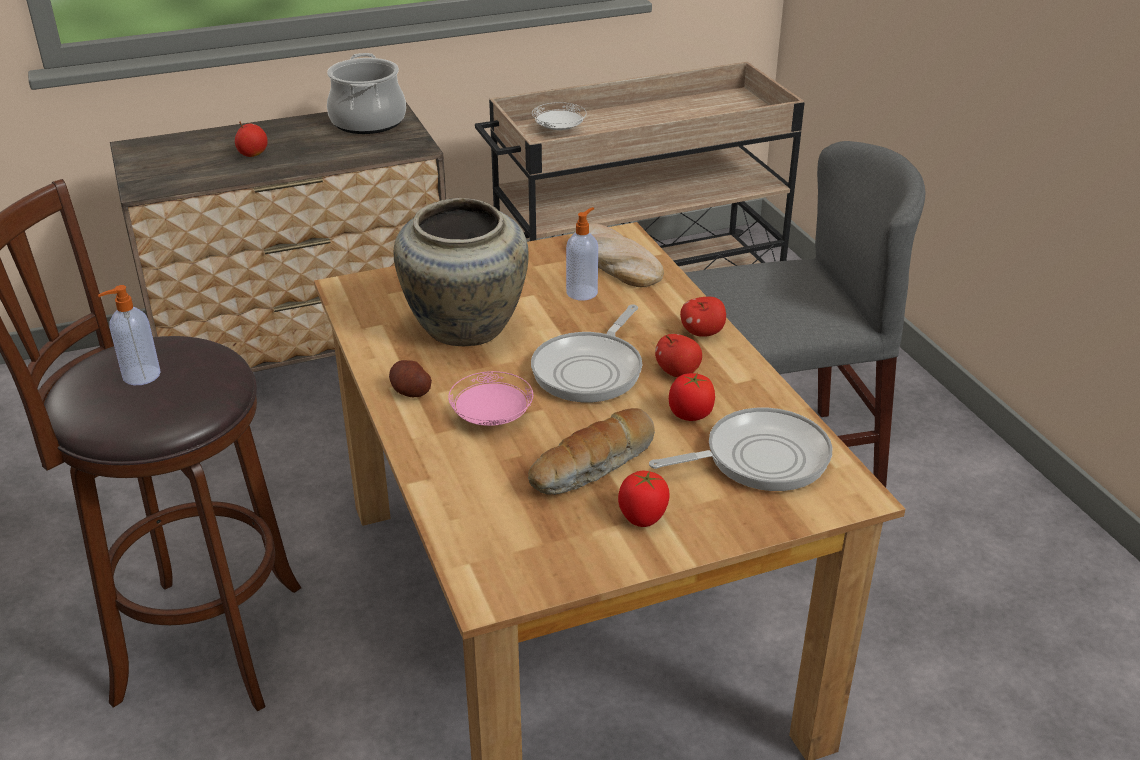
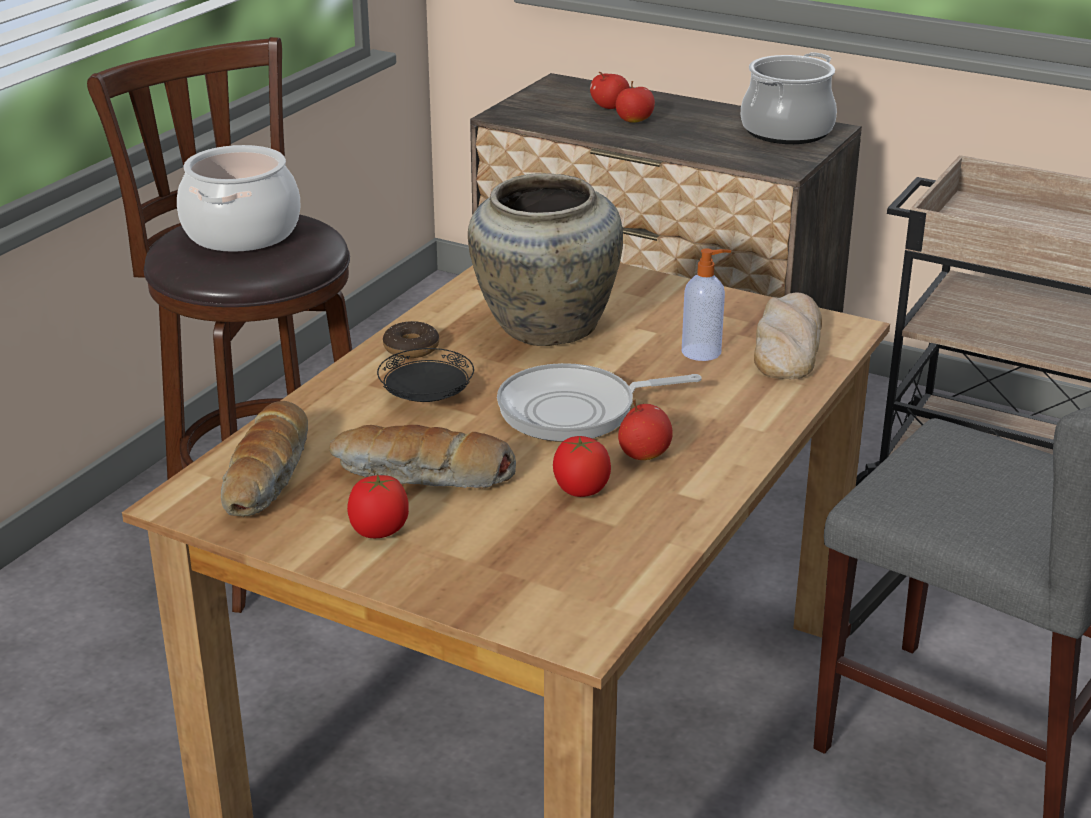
camera: 50 degrees right, 5 degrees down
soap dispenser [98,285,161,385] -> cooking pot [177,145,301,252]
potato [389,360,432,397] -> donut [383,321,439,358]
pink plate [448,371,533,426] -> black plate [377,348,474,402]
white plate [532,102,587,130] -> none
frying pan [649,408,832,491] -> none
apple [680,297,726,337] -> apple moved to [590,72,630,109]
none -> bread [221,401,308,517]

